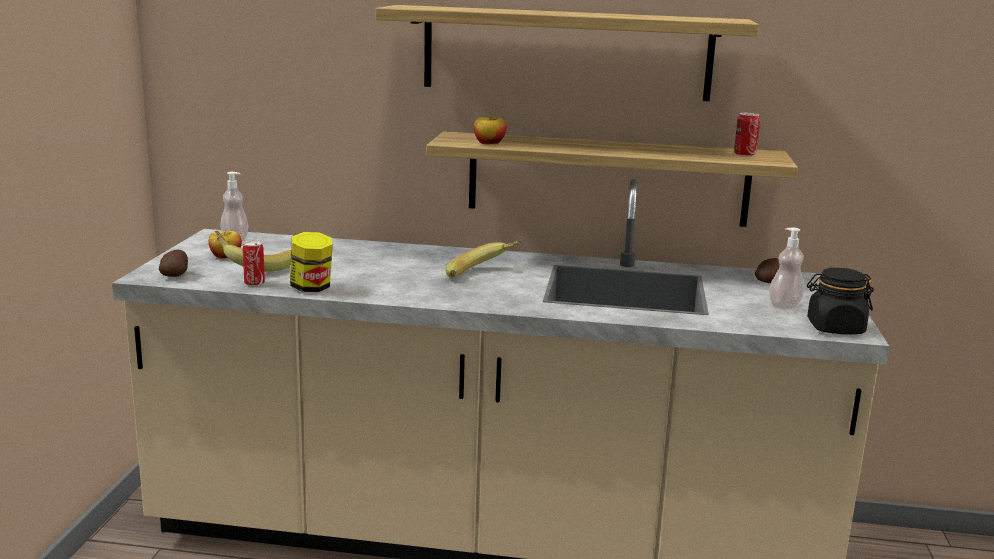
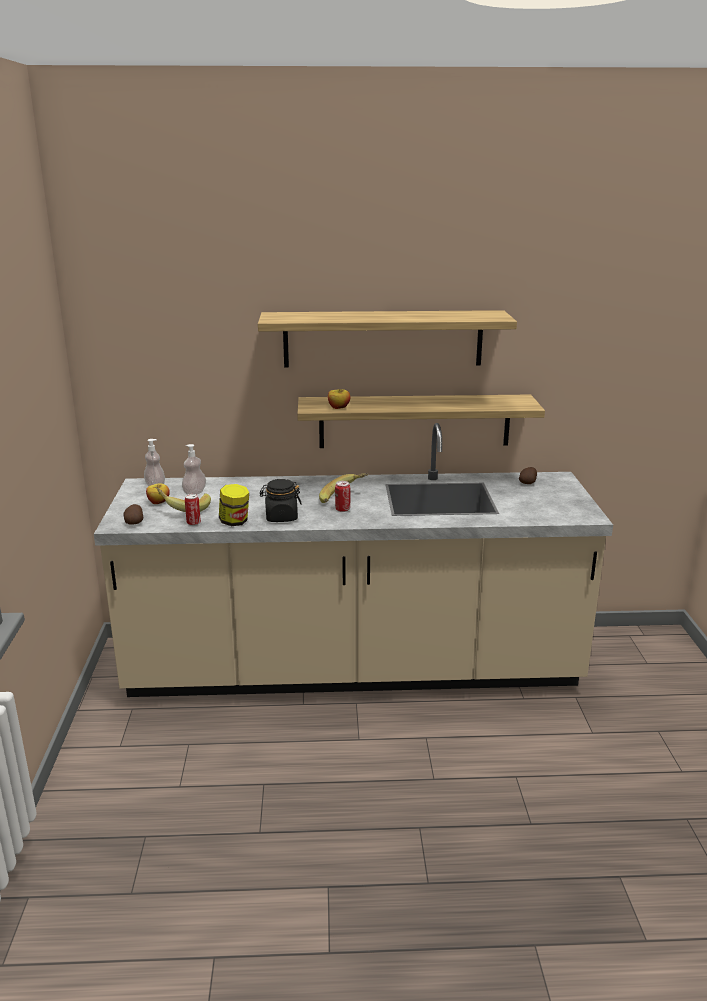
camera: 10 degrees left, 5 degrees up
can [734,113,760,157] -> can moved to [335,481,350,512]
soap dispenser [769,228,805,309] -> soap dispenser moved to [182,444,206,495]
black jar [807,267,874,334] -> black jar moved to [260,479,302,522]

